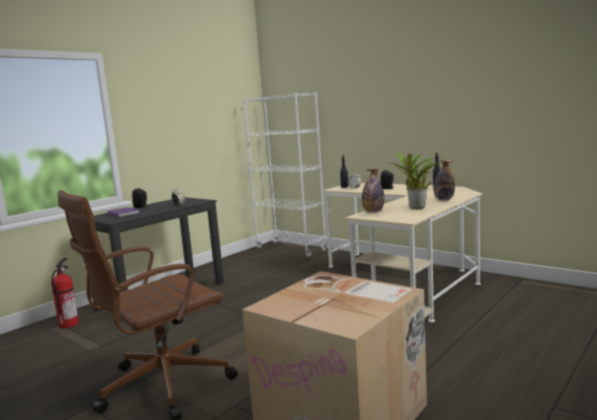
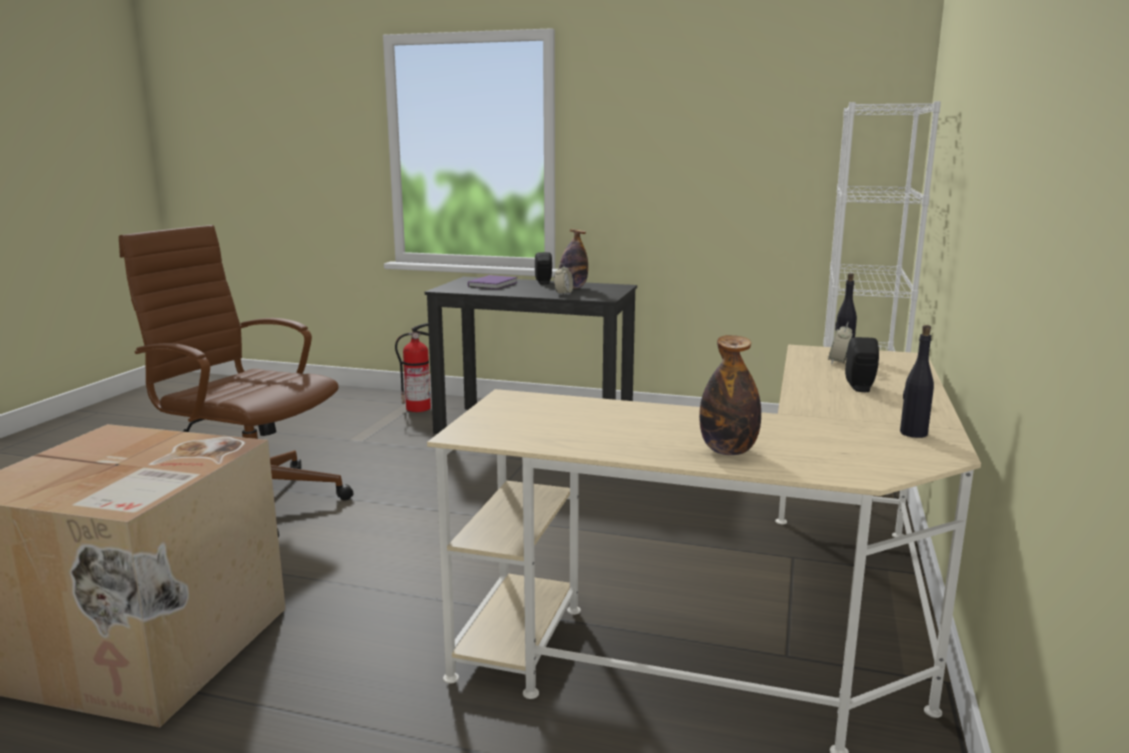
camera: 65 degrees right, 5 degrees up
bottle [362,169,384,212] -> bottle moved to [559,229,588,288]
potted plant [387,153,440,209] -> none

